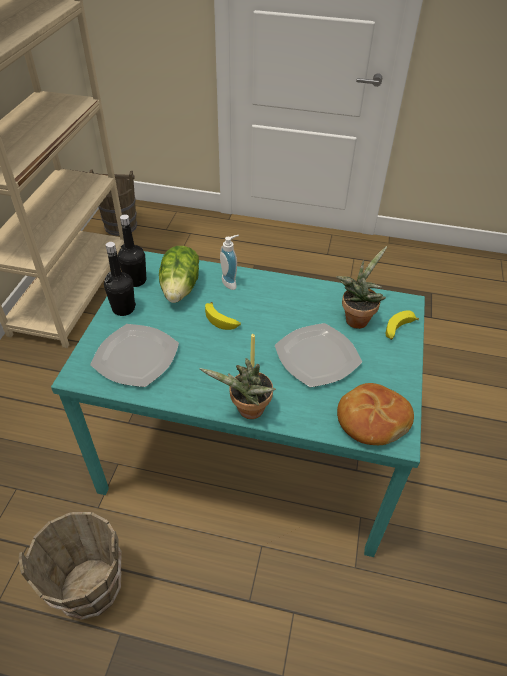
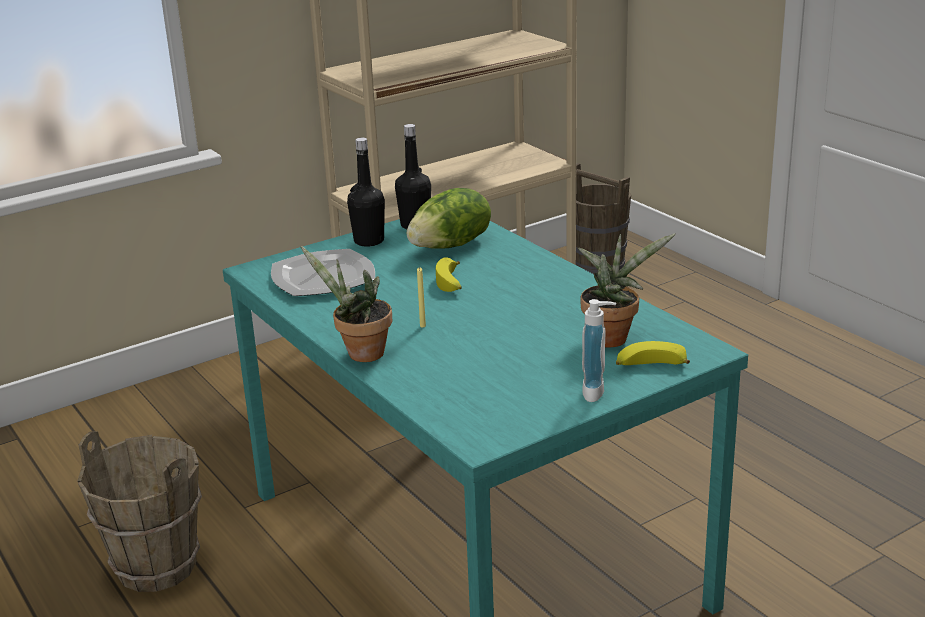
camera: 45 degrees right, 20 degrees down
soap dispenser [220,235,239,290] -> soap dispenser moved to [582,299,616,402]
plate [275,323,362,387] -> none
bread [337,383,414,445] -> none

